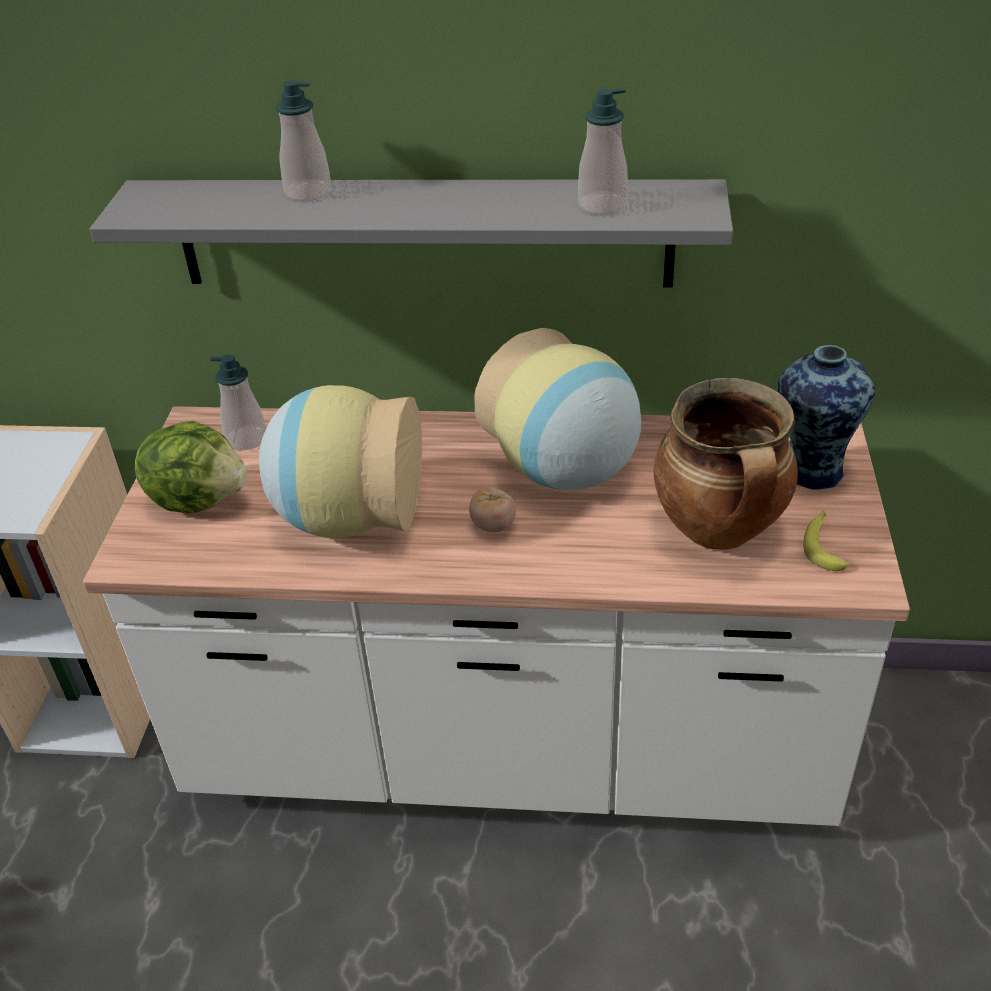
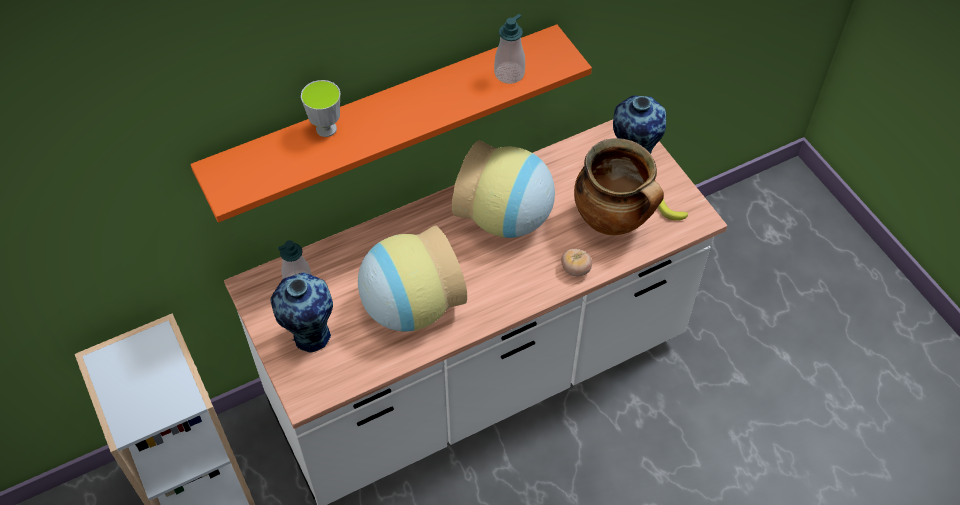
camera: 35 degrees left, 15 degrees up
grey shelf [90,179,733,288] -> orange shelf [190,24,592,222]
lettuce [135,421,247,513] -> vase [271,272,333,353]
soap dispenser [276,80,331,202] -> cup [301,80,340,137]
tomato [469,487,516,532] -> tomato moved to [561,249,592,276]

